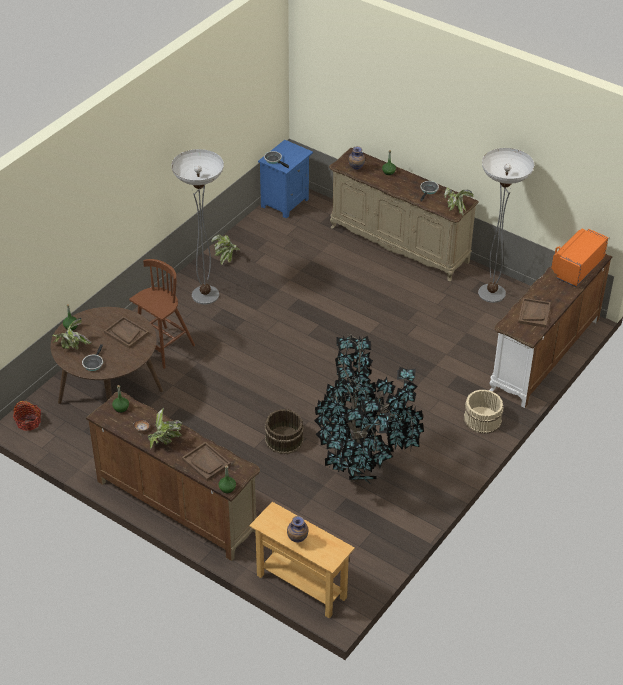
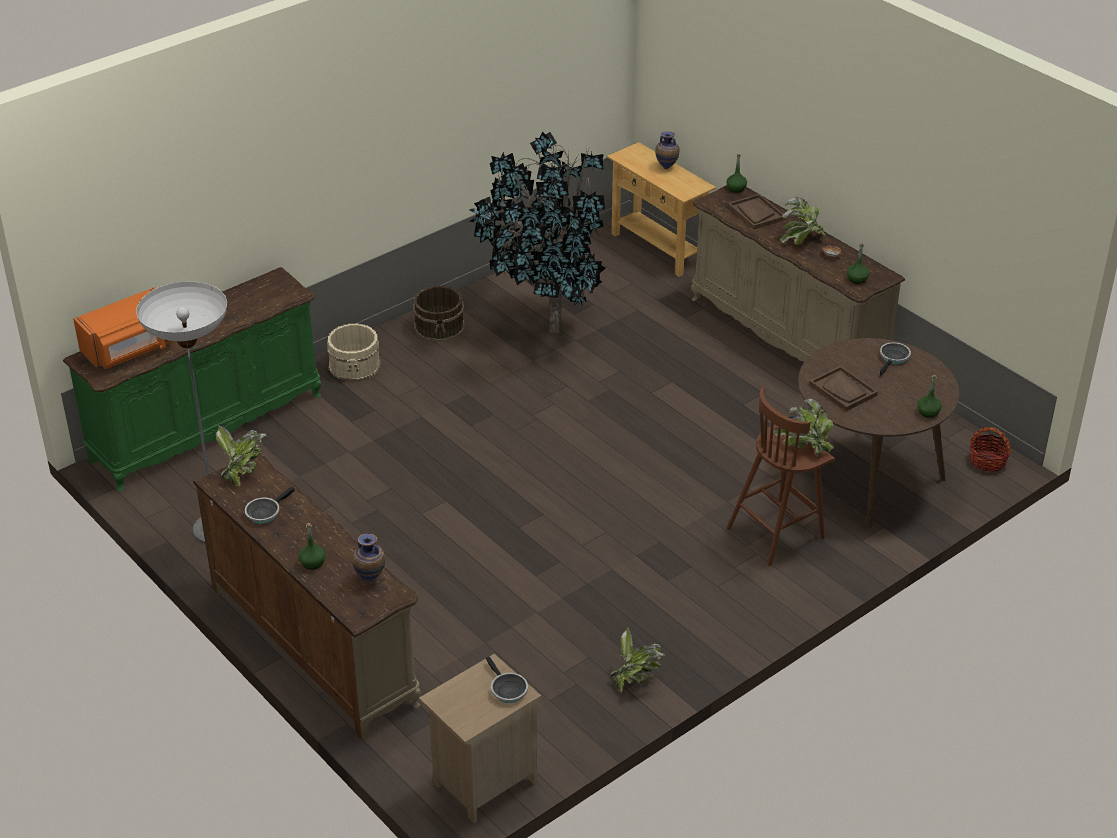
camera: 165 degrees left, 5 degrees down
potted plant [52,318,91,350] -> potted plant moved to [773,399,834,455]
floor lamp [171,149,224,304] -> none
blue nightstand [258,140,313,219] -> beige nightstand [419,654,541,823]
brown bucket [265,409,304,454] -> brown bucket moved to [413,286,465,342]
white cabinet [489,254,612,408] -> green cabinet [63,267,322,491]
brown tray [518,298,551,328] -> none

